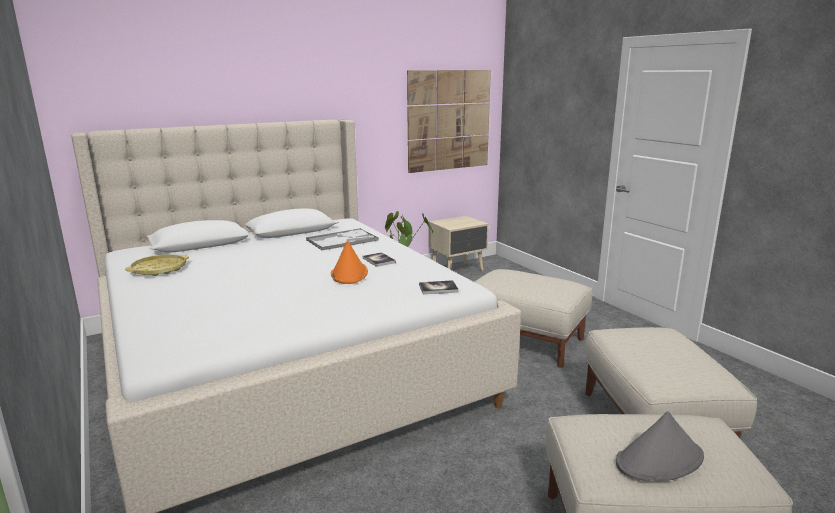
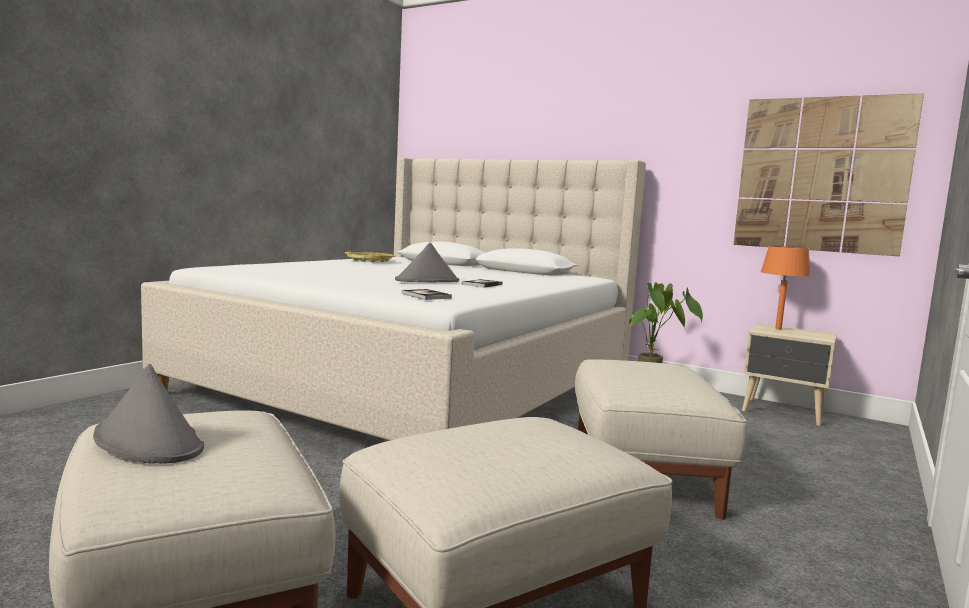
camera: 60 degrees right, 10 degrees down
tray [306,228,379,251] -> none
orange hat [331,240,368,284] -> grey hat [395,242,459,282]
none -> orange table lamp [761,246,811,330]

